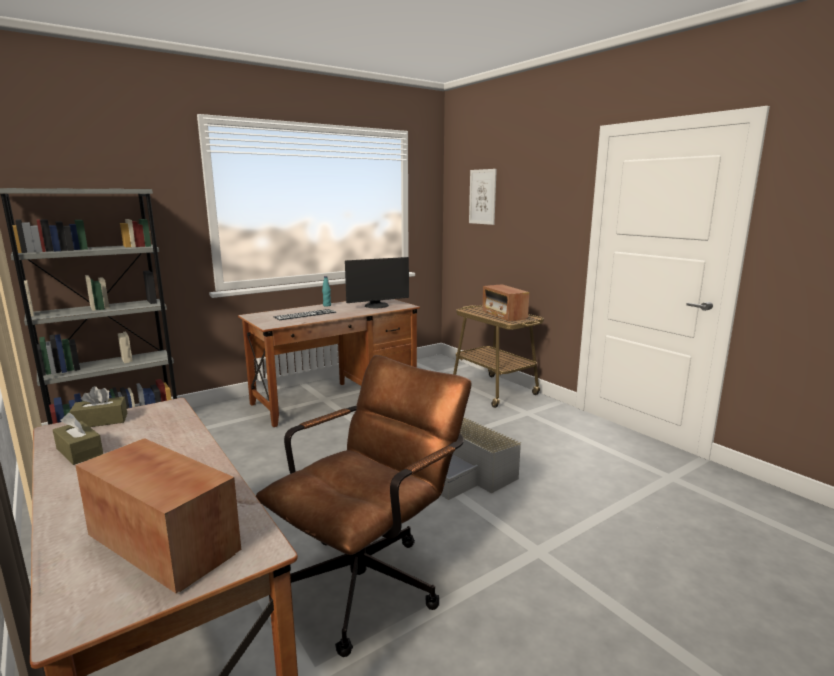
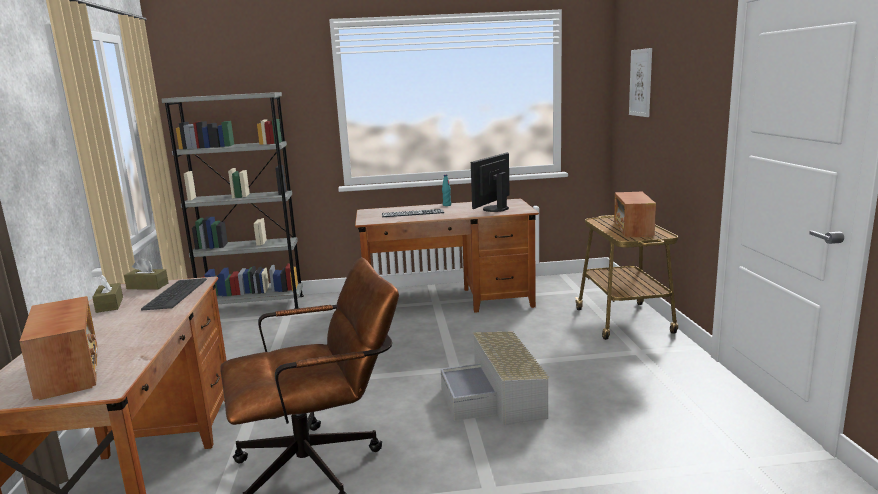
camera: 30 degrees right, 0 degrees up
monitor [345,257,409,308] -> monitor turned 120 degrees clockwise [471,152,510,212]
none -> keyboard [141,278,207,311]

